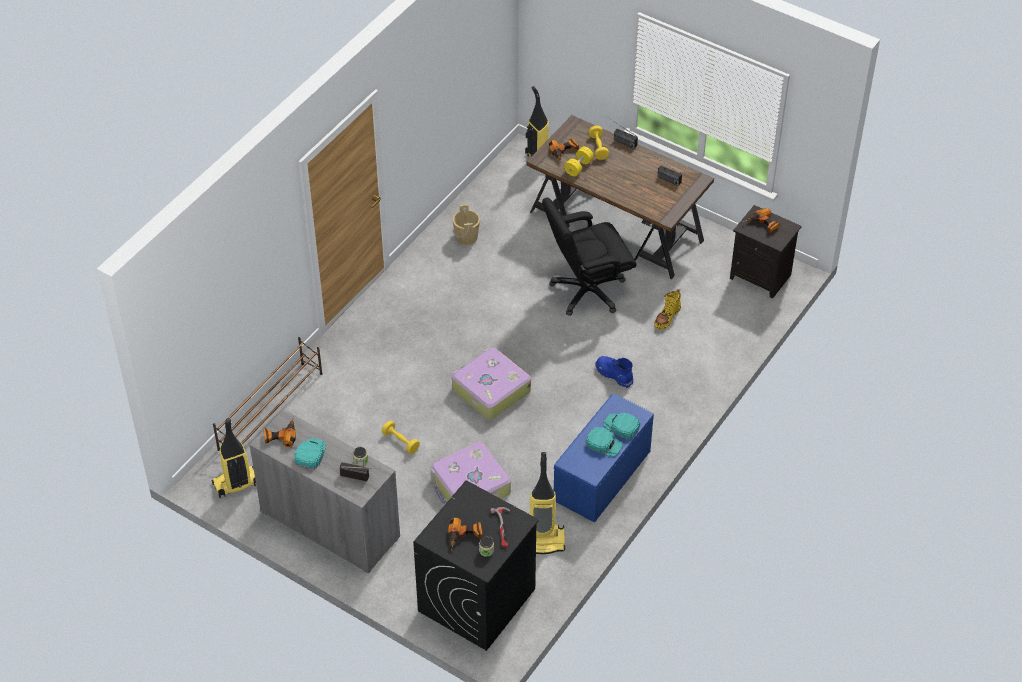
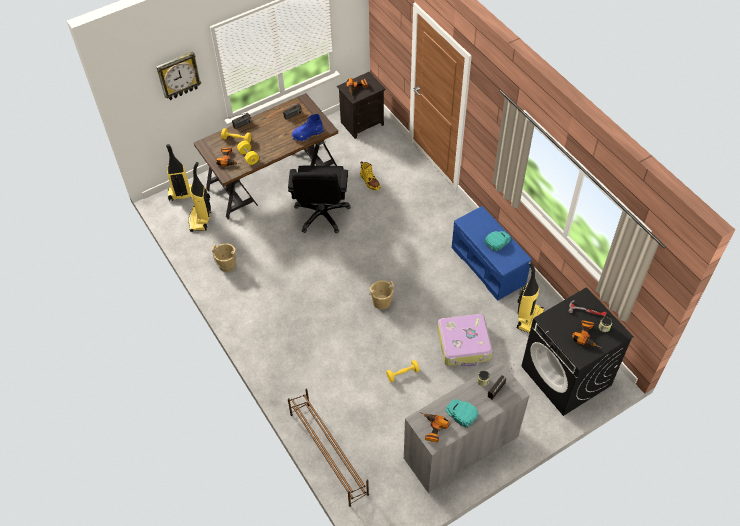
camera: 65 degrees left, 5 degrees up
vacuum cleaner [212,418,256,498] -> vacuum cleaner moved to [188,162,211,232]
suitcase [452,347,531,420] -> beige bucket [369,280,394,310]
blue boot [595,356,633,388] -> blue boot moved to [292,114,324,142]
turquoise cap [603,412,640,440] -> none
none -> wall clock [156,51,201,100]

